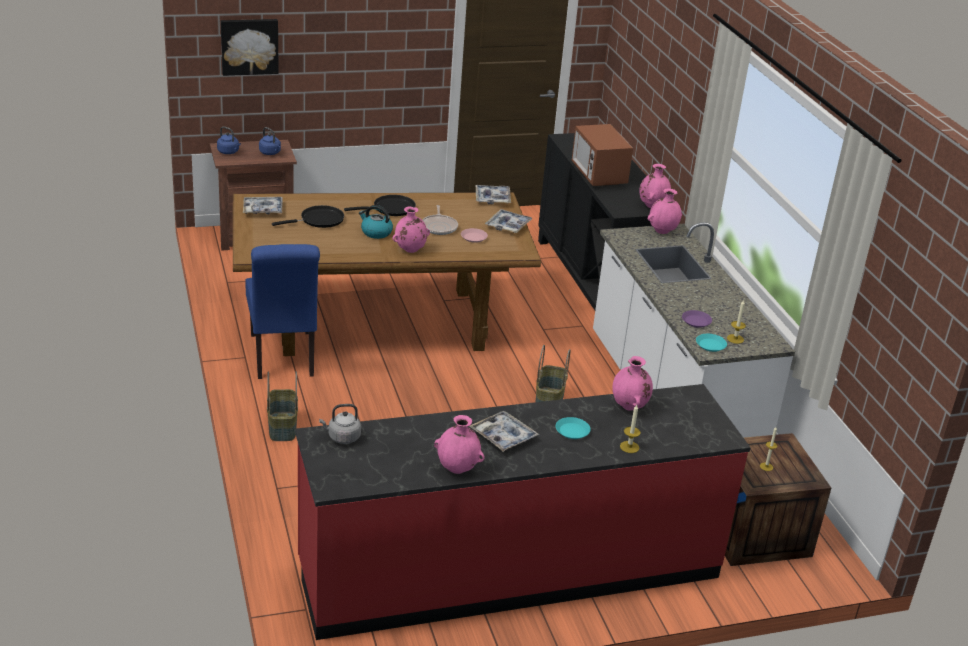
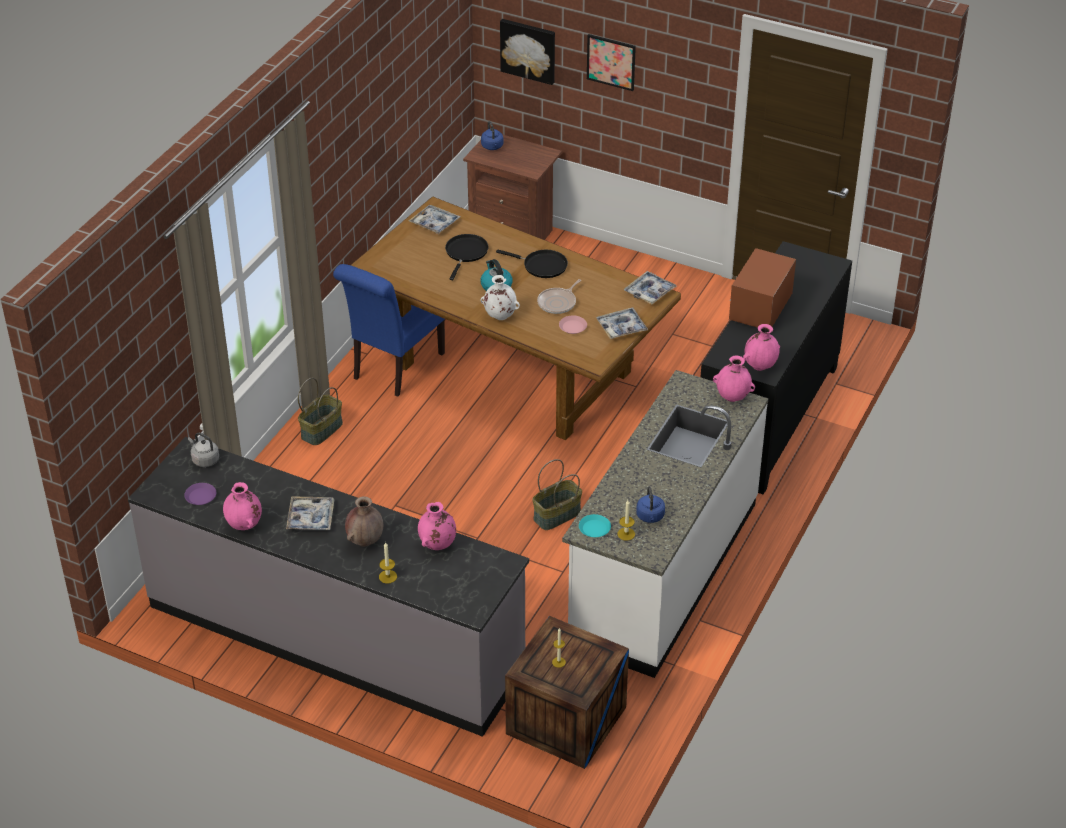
camera: 45 degrees right, 10 degrees up
blue kettle [259,127,281,155] -> blue kettle moved to [636,486,665,523]
black frying pan [272,205,344,228] -> black frying pan turned 90 degrees counterclockwise [445,234,488,280]
red counter [295,384,750,640] -> grey counter [128,437,529,737]
pink vase [392,206,430,253] -> white vase [480,275,520,320]
turquoise plate [556,417,591,439] -> brown vase [345,496,383,547]
purple plate [682,310,712,328] -> purple plate moved to [184,483,216,505]
none -> picture [587,34,636,91]

